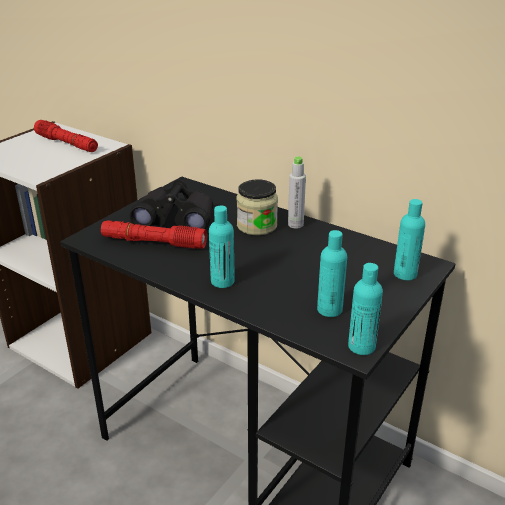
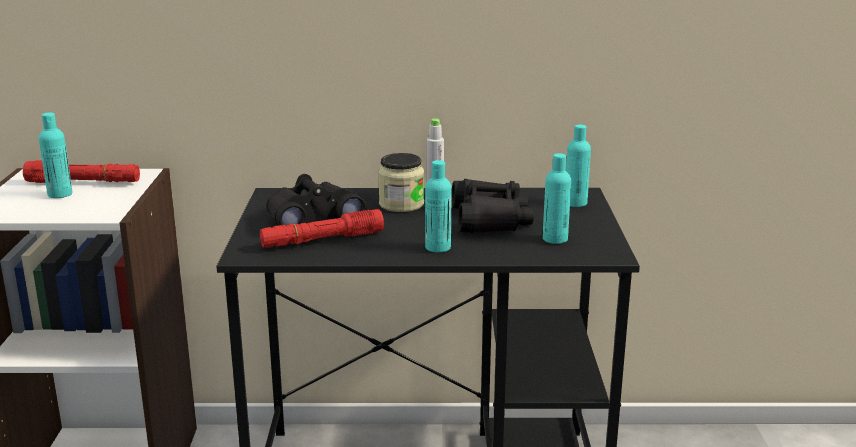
camera: 35 degrees left, 10 degrees down
turquoise bottle [348,263,383,355] -> turquoise bottle moved to [39,113,73,198]
none -> black binoculars [451,179,534,233]

